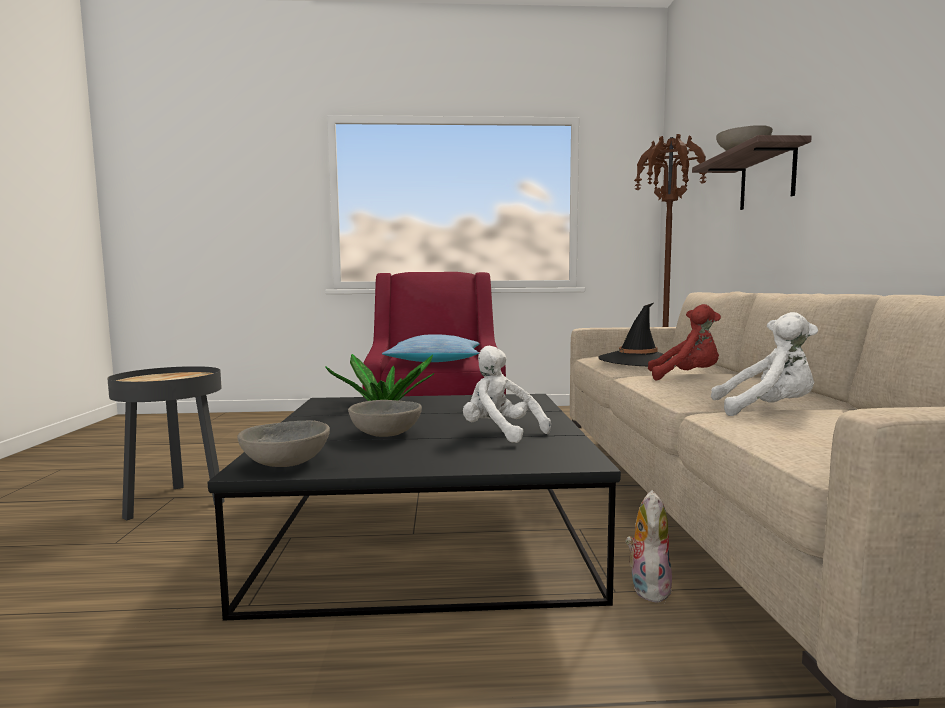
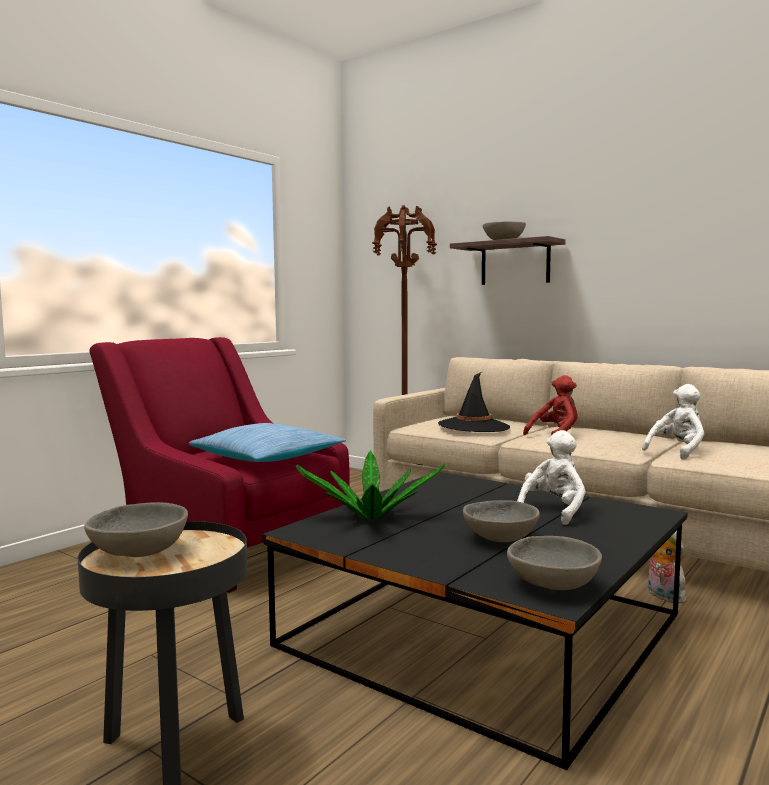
camera: 50 degrees left, 0 degrees up
white plush toy [463,346,551,443] -> white plush toy turned 135 degrees clockwise [517,430,585,525]
none -> grey bowl [84,502,188,557]

